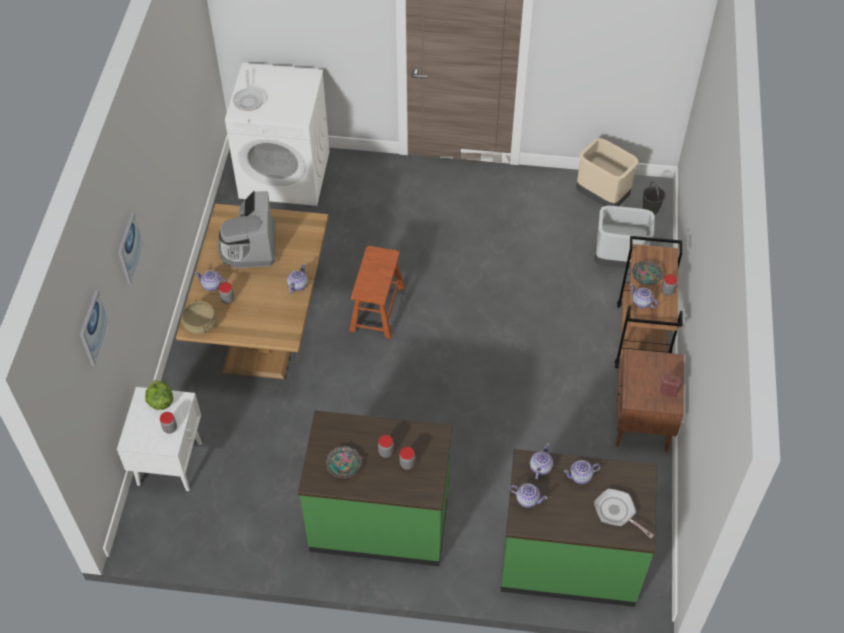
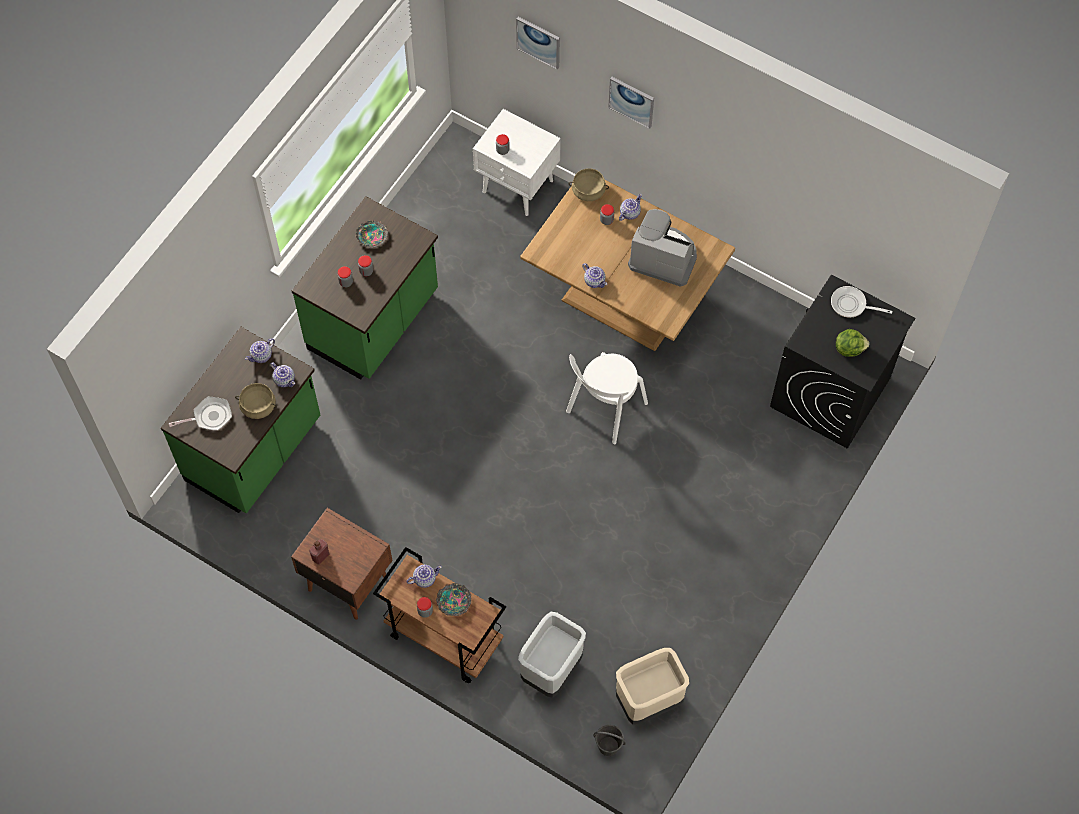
camera: 115 degrees right, 10 degrees up
lettuce [145,380,173,410] -> lettuce moved to [836,329,869,357]
white washing machine [225,63,330,206] -> black washing machine [770,275,915,449]
brown stool [349,246,405,338] -> white chair [566,352,648,444]
teapot [564,460,600,484] -> beige cooking pot [235,383,277,419]

